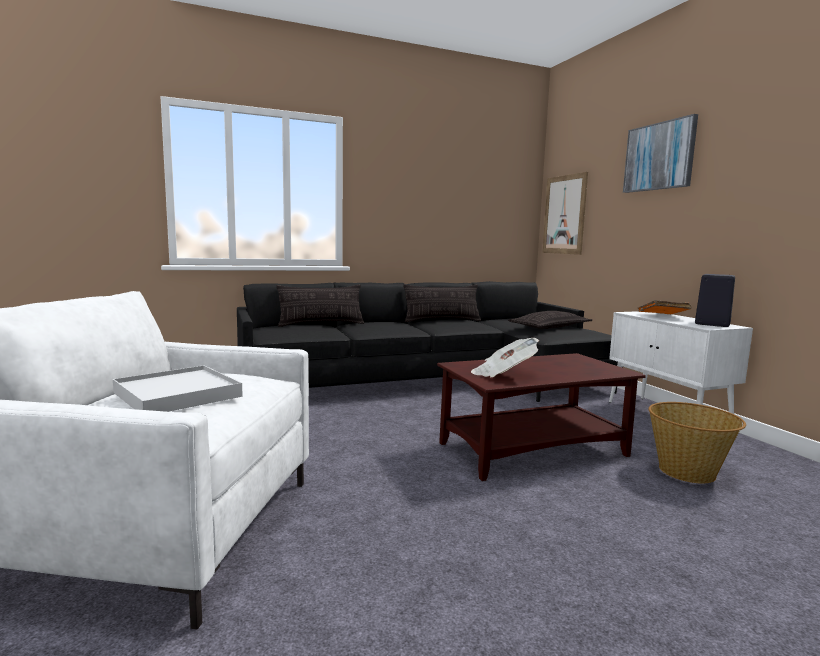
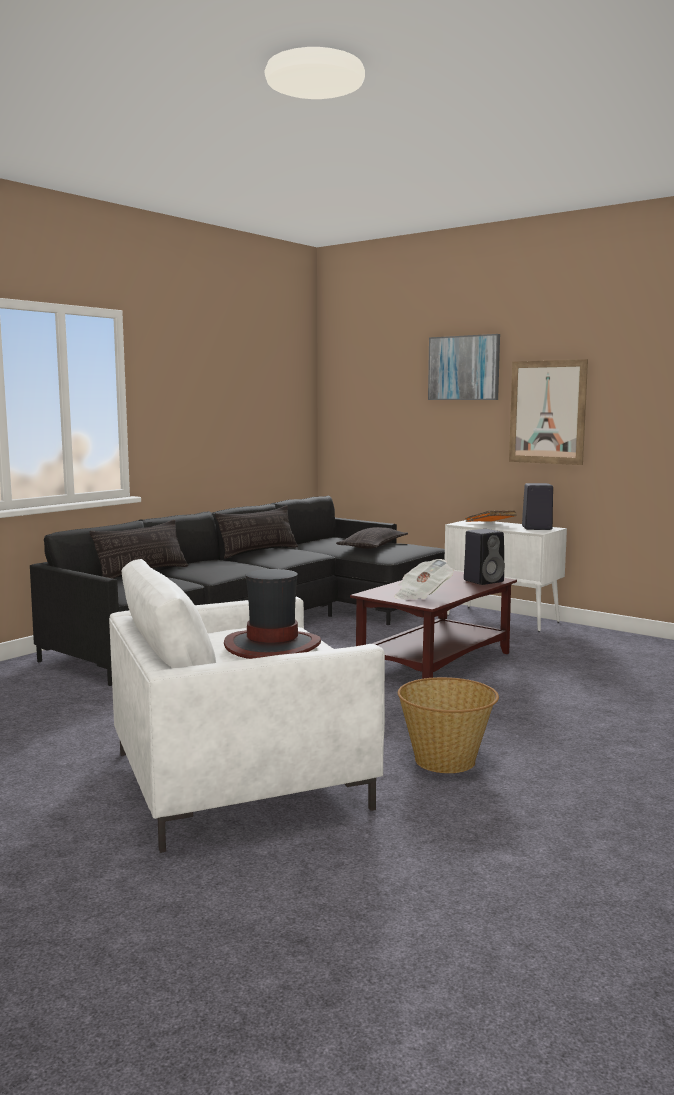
camera: 30 degrees left, 0 degrees up
white tray [113,365,243,412] -> hat [224,569,321,659]
picture [542,172,588,255] -> picture moved to [509,359,588,465]
basket [648,402,746,483] -> basket moved to [398,677,499,773]
none -> black speaker [464,529,505,585]

